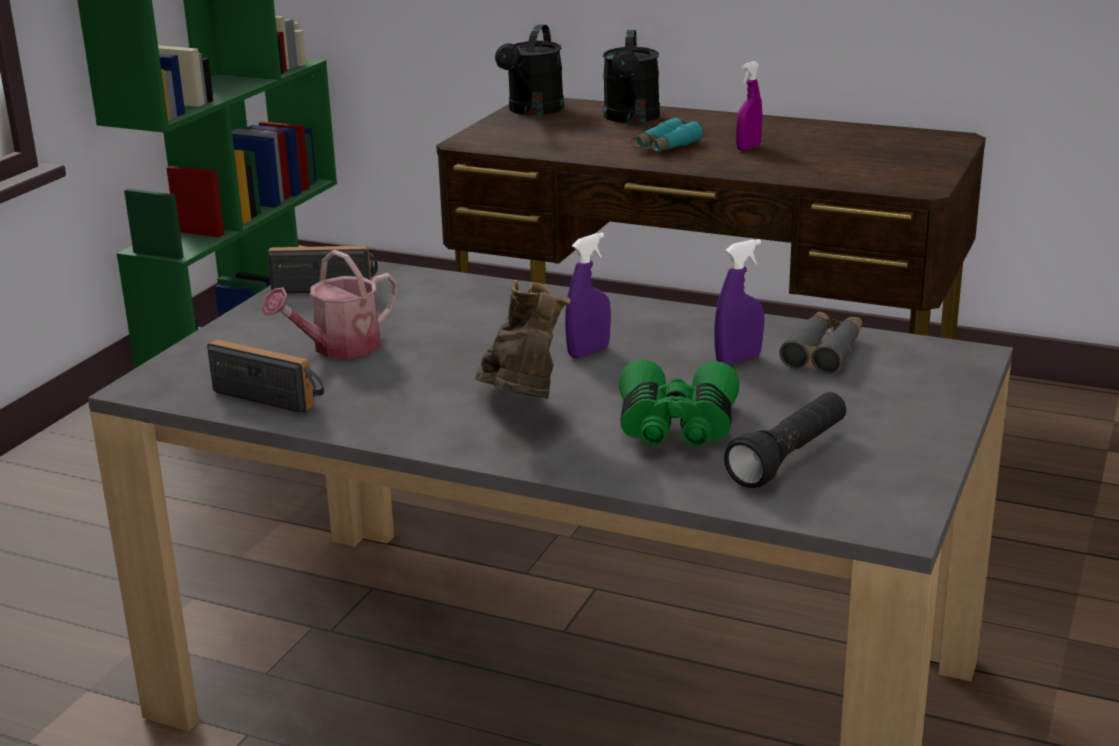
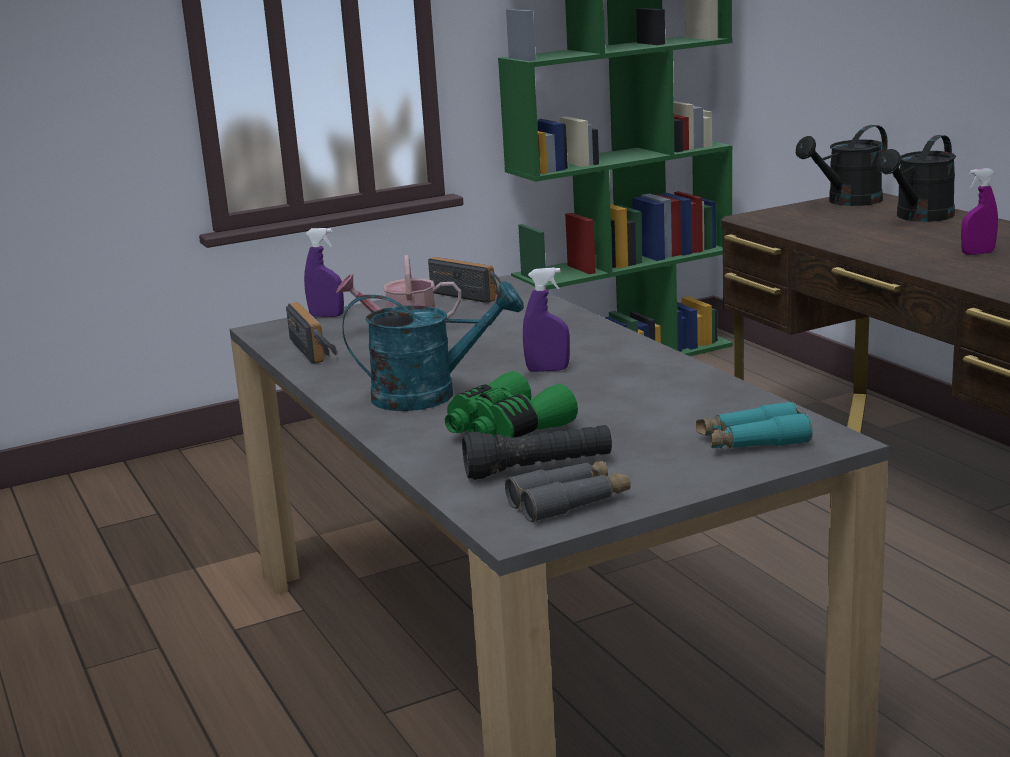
camera: 40 degrees right, 5 degrees down
brown boot [476,280,571,399] -> turquoise watering can [343,281,524,411]
turquoise binoculars [631,117,704,152] -> turquoise binoculars moved to [696,401,813,448]
purple spray bottle [714,239,764,364] -> purple spray bottle moved to [304,228,344,317]
grey binoculars [779,312,862,374] -> grey binoculars moved to [505,460,631,523]

